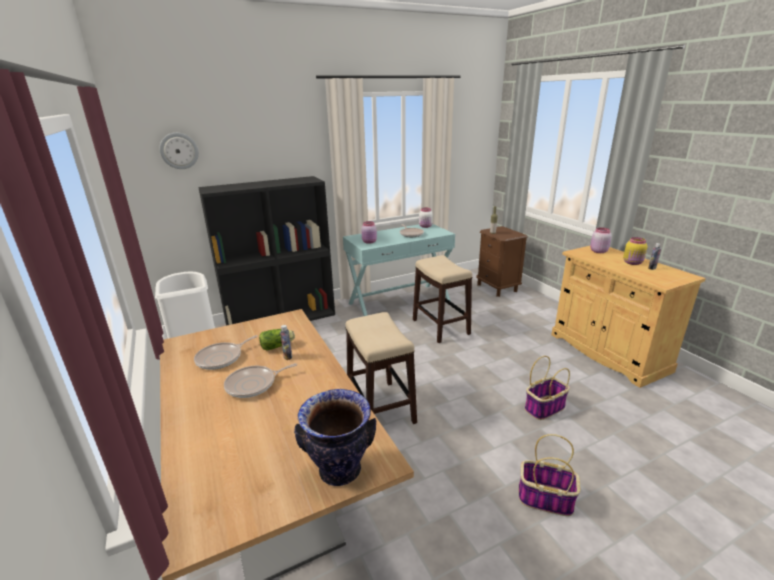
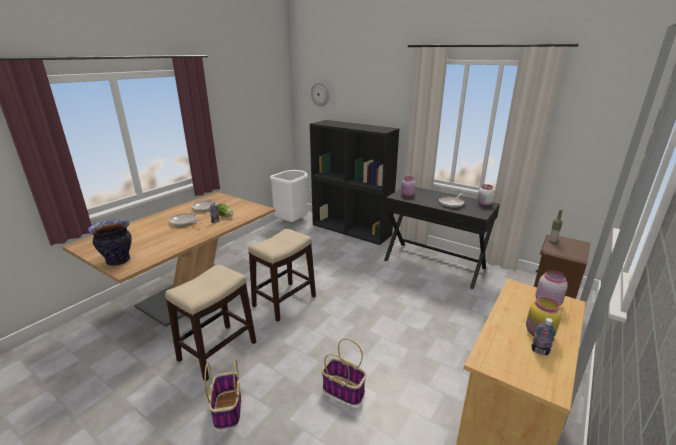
camera: 60 degrees right, 0 degrees up
turquoise console table [343,224,455,316] -> black console table [384,187,500,289]
stool [413,255,472,343] -> stool moved to [165,265,256,381]

